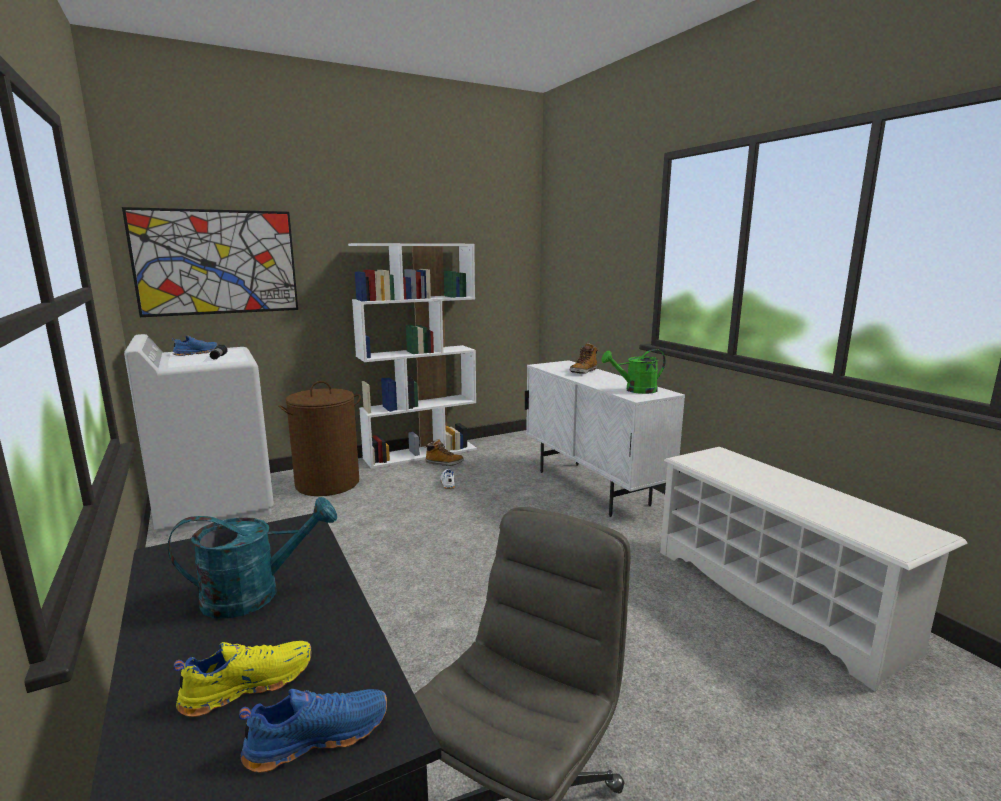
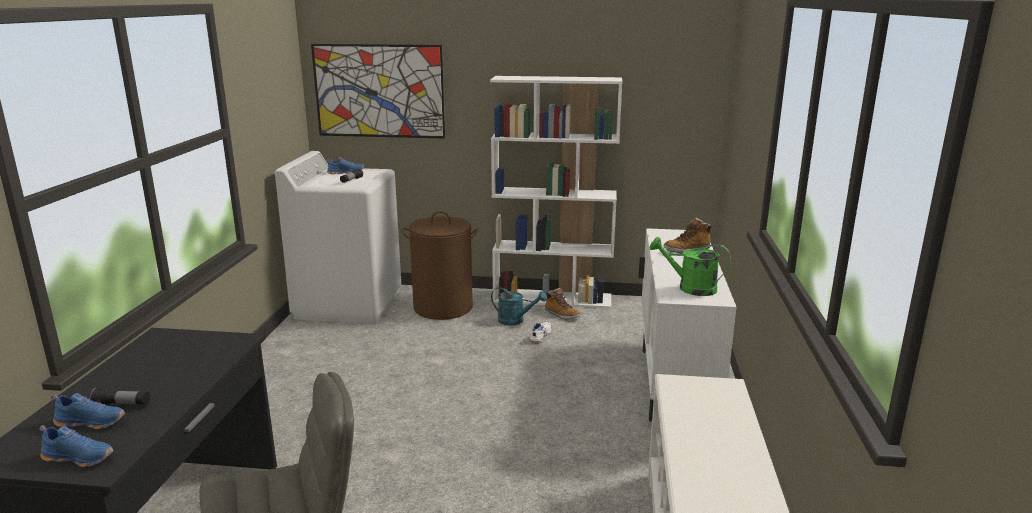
camera: 35 degrees right, 5 degrees up
turquoise watering can [168,497,337,619] -> turquoise watering can moved to [491,287,547,326]
yellow shoe [174,641,311,717] -> blue shoe [51,393,125,429]
none -> flashlight [89,388,150,405]

